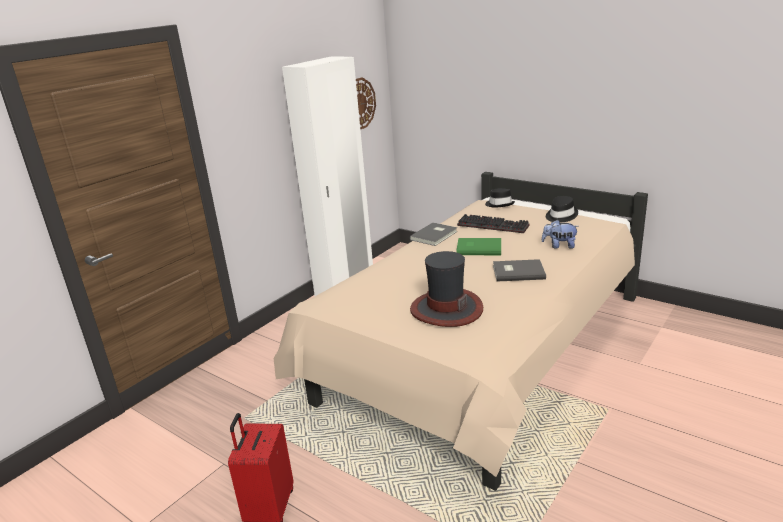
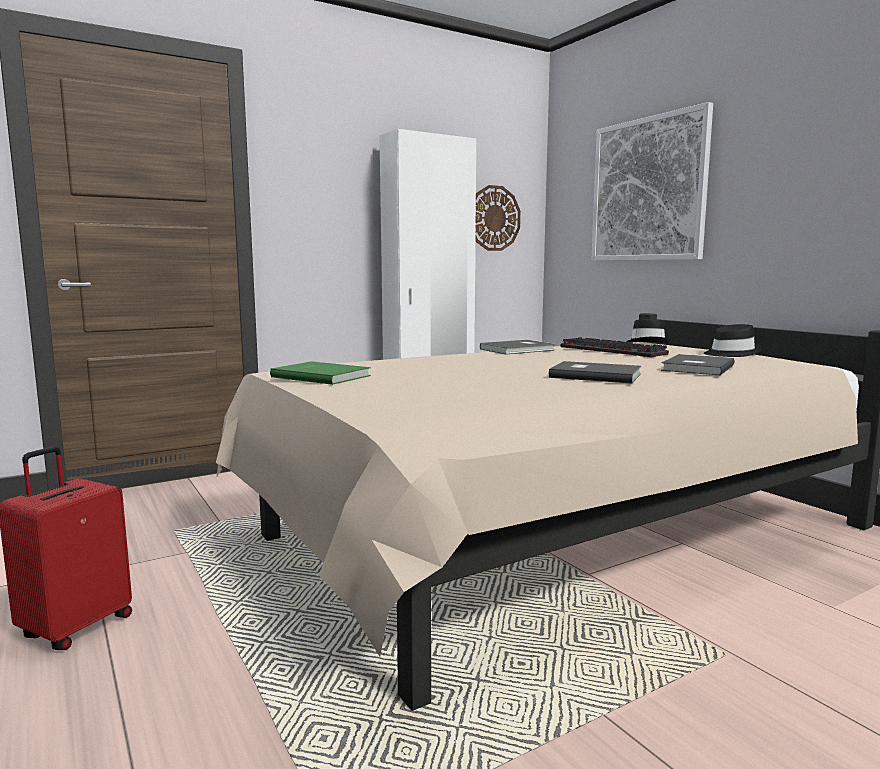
camera: 20 degrees right, 15 degrees down
hat [410,251,483,327] -> none
green book [456,238,501,255] -> green book moved to [270,361,371,385]
plush toy [542,220,579,249] -> grey book [661,354,735,375]
none -> picture [591,102,713,261]

